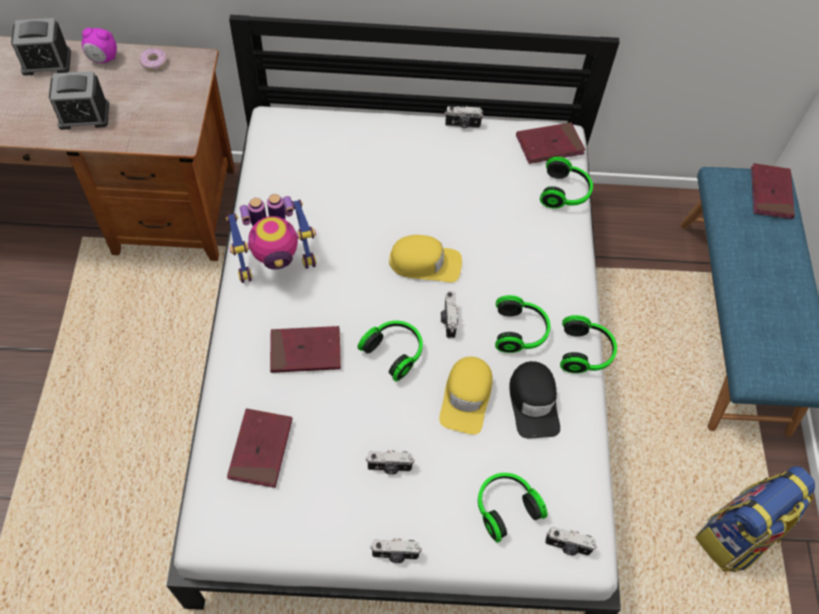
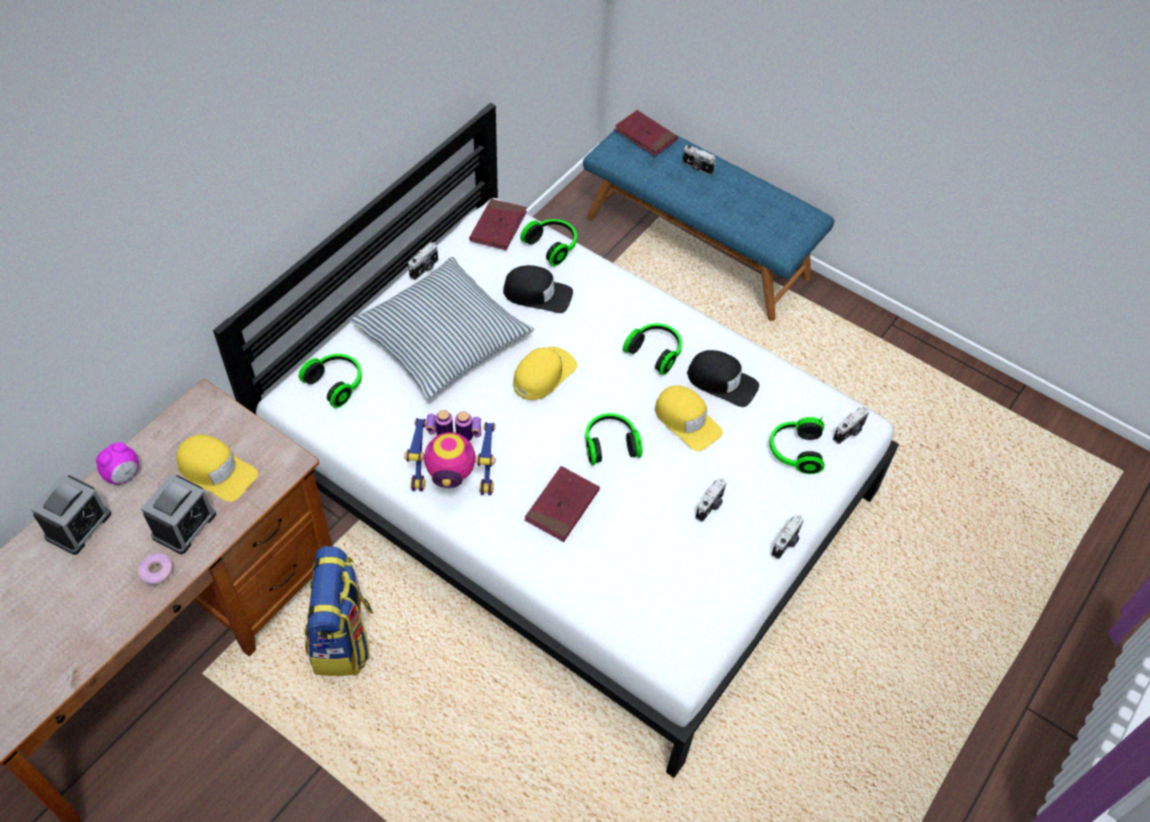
camera: 55 degrees left, 5 degrees down
donut [139,48,167,71] -> donut moved to [137,553,173,585]
toy robot [226,194,316,283] -> toy robot turned 75 degrees clockwise [404,410,496,495]
red book [227,408,293,488] -> none
camera [441,291,459,338] -> camera moved to [683,145,716,175]
headphones [560,315,617,373] -> headphones moved to [299,354,362,408]
backpack [696,466,815,572] -> backpack moved to [305,546,373,676]
none -> yellow cap [176,435,258,502]
none -> pillow [350,257,534,399]
none -> black cap [503,265,573,313]

